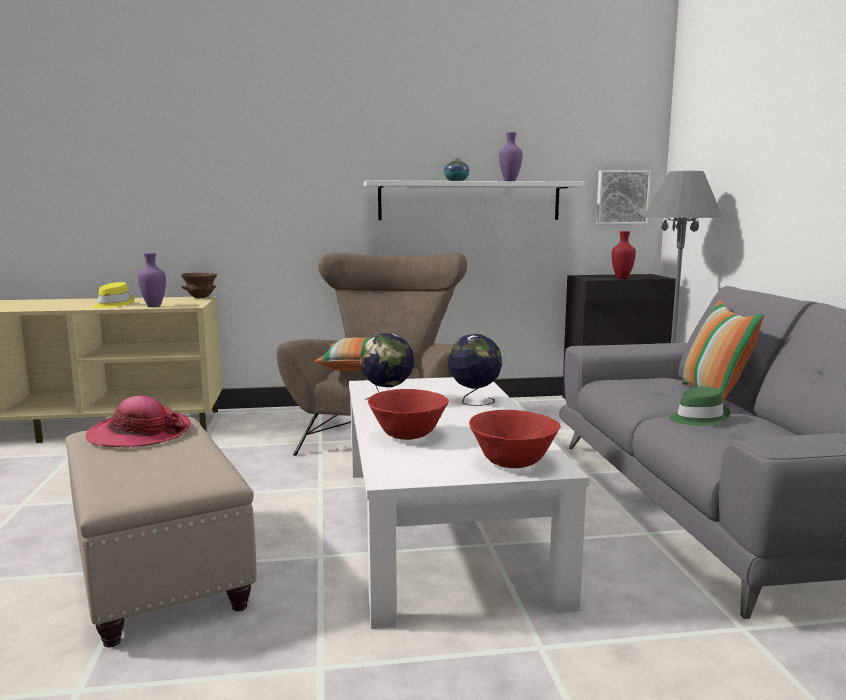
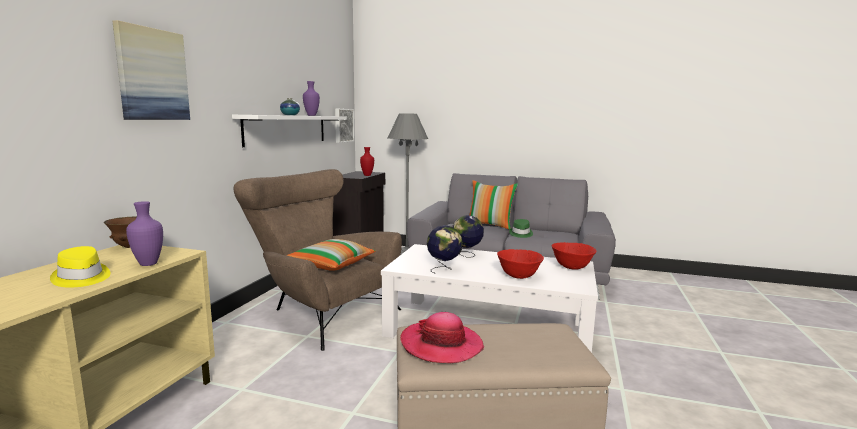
camera: 65 degrees left, 0 degrees up
none -> picture [112,20,190,120]

